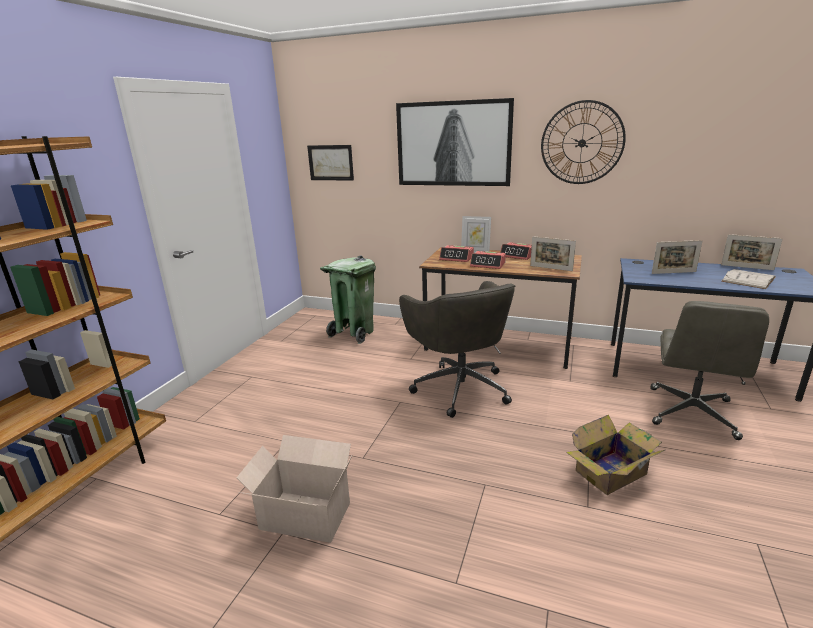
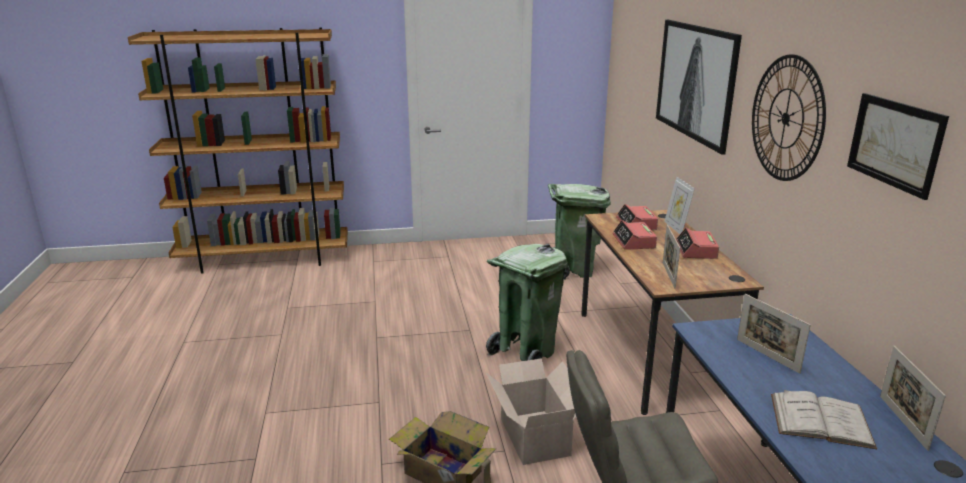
camera: 60 degrees right, 0 degrees up
cardboard box [237,435,352,543] -> cardboard box moved to [486,358,576,465]
picture [307,145,354,181] -> picture moved to [847,93,949,200]
grey office chair [399,281,515,418] -> green trash can [486,244,568,361]

